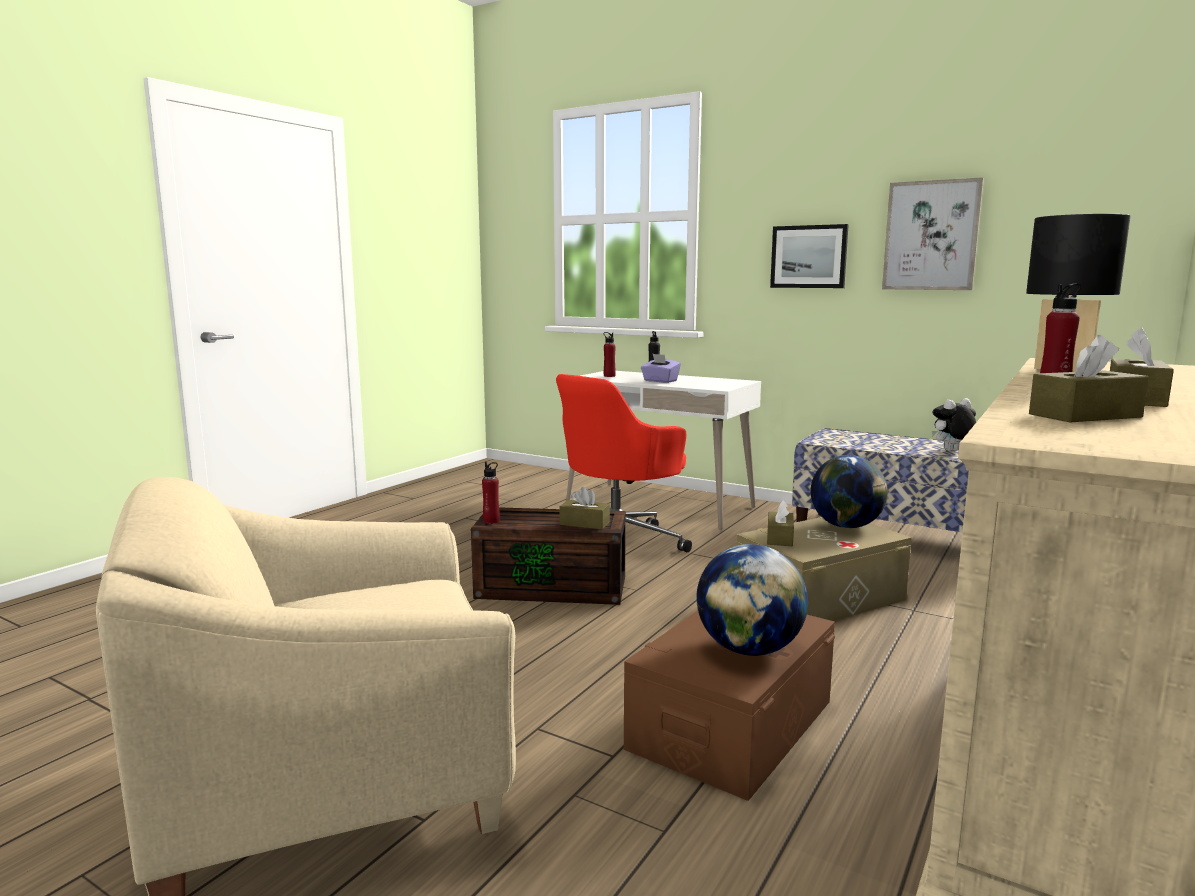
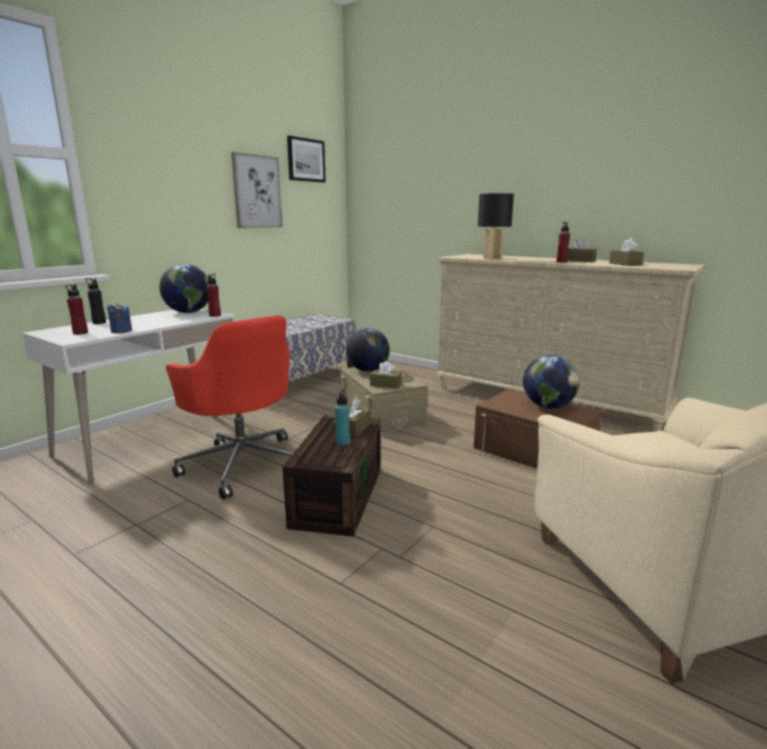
camera: 85 degrees left, 5 degrees up
red bottle [482,462,500,524] -> red bottle moved to [206,274,221,317]
purple tissue box [641,353,681,383] -> none
picture [770,224,849,288] -> picture moved to [287,135,326,183]
plush toy [932,398,976,451] -> none
none -> blue candle [107,303,132,333]
none -> globe [159,264,208,313]
none -> turquoise bottle [335,389,350,445]

